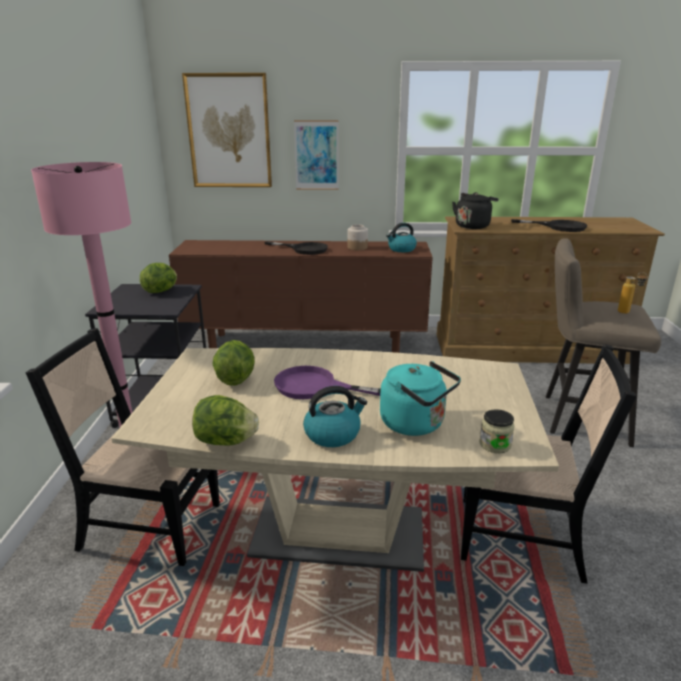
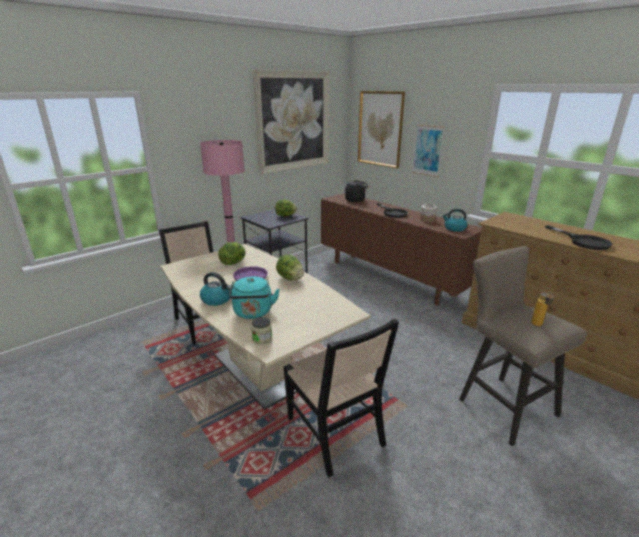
camera: 45 degrees right, 0 degrees up
lettuce [192,395,259,446] -> lettuce moved to [276,255,304,281]
black kettle [452,192,499,229] -> black kettle moved to [345,180,368,202]
none -> picture [253,69,330,174]

